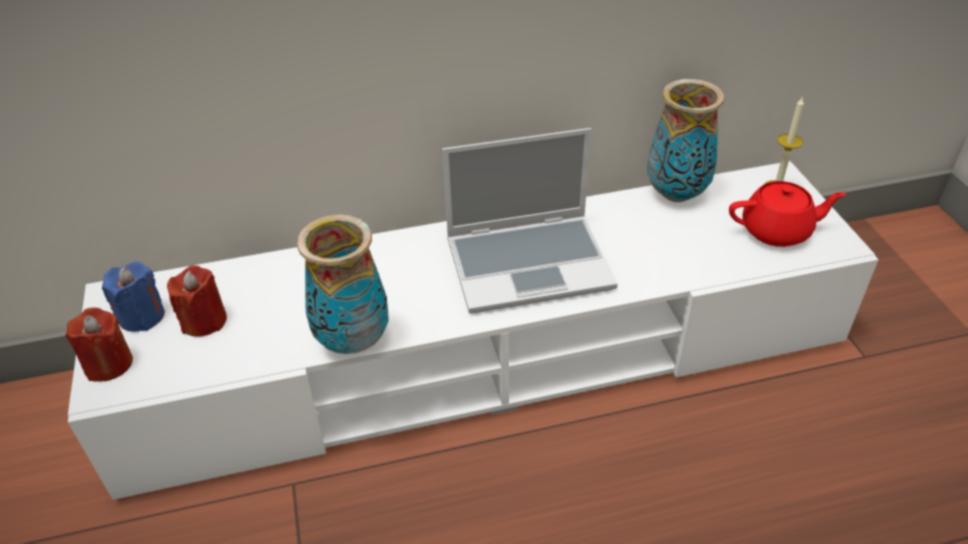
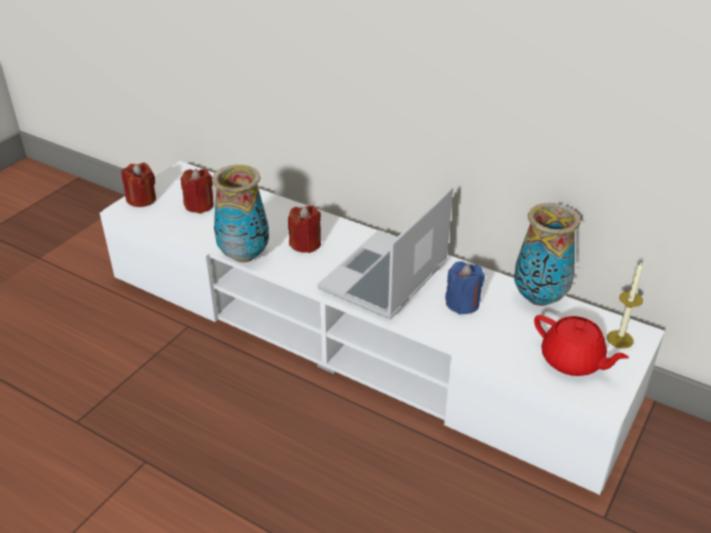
camera: 45 degrees right, 5 degrees down
blue candle [102,261,165,332] -> blue candle moved to [445,261,485,314]
laptop [442,128,618,313] -> laptop turned 90 degrees clockwise [317,186,453,320]
none -> red candle [288,205,321,253]

